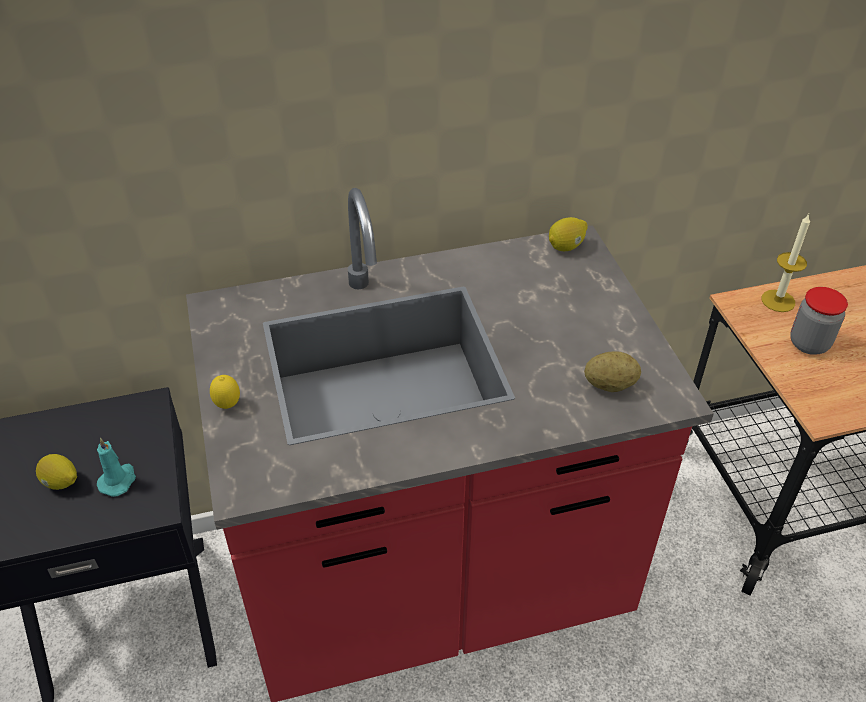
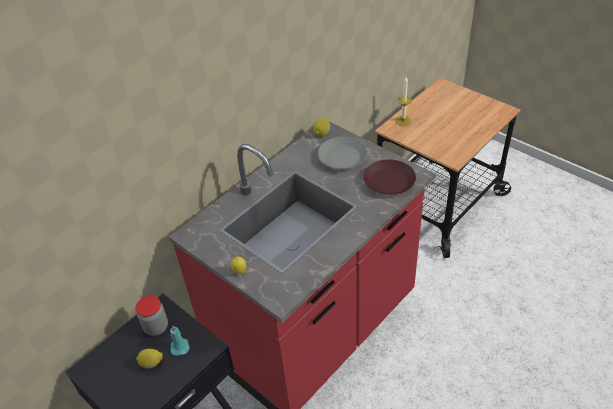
camera: 30 degrees left, 0 degrees up
potato [584,351,641,392] -> brown plate [364,159,416,195]
jar [790,287,848,355] -> jar moved to [135,296,168,336]
none -> grey plate [318,137,367,169]

